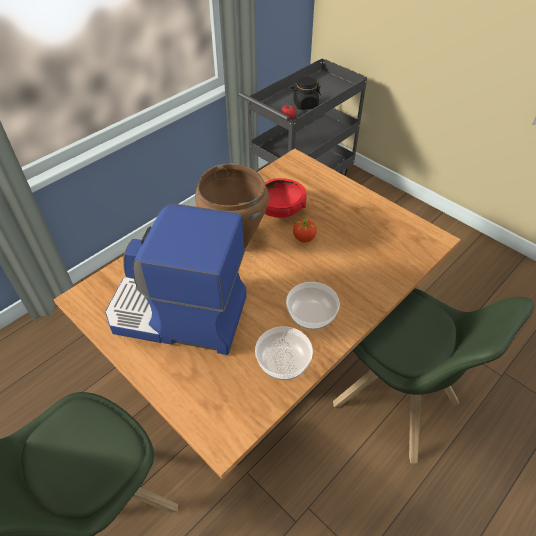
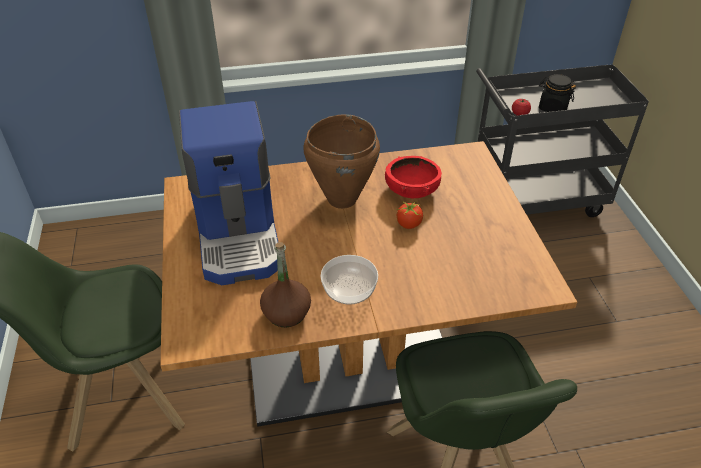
camera: 35 degrees right, 5 degrees down
coffee machine [105,203,247,355] -> coffee machine turned 150 degrees counterclockwise [179,101,279,285]
bowl [255,326,313,380] -> brown bottle [260,242,311,327]

